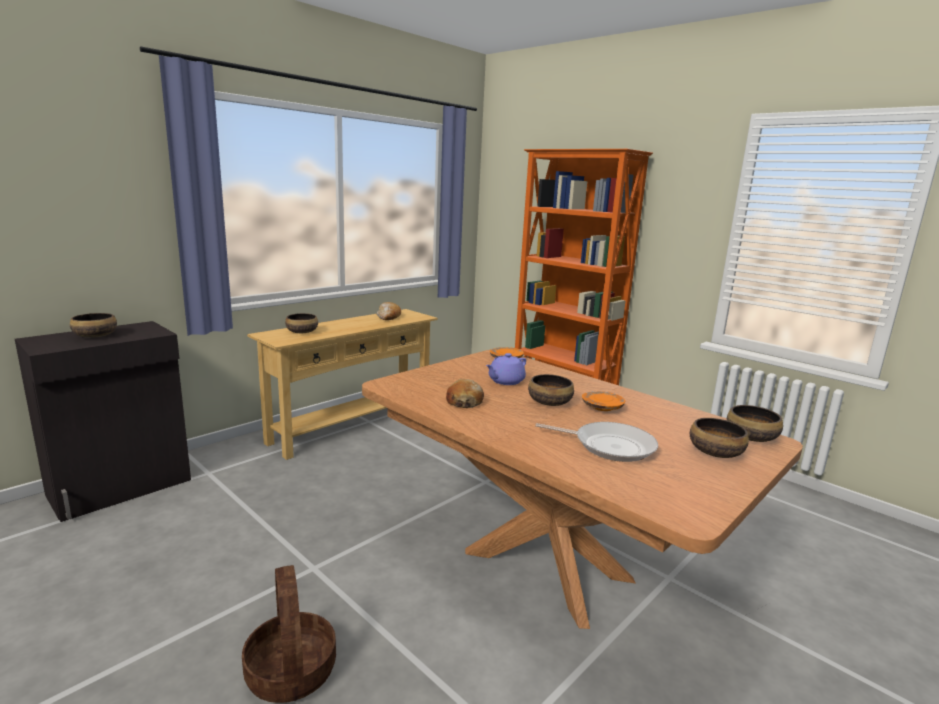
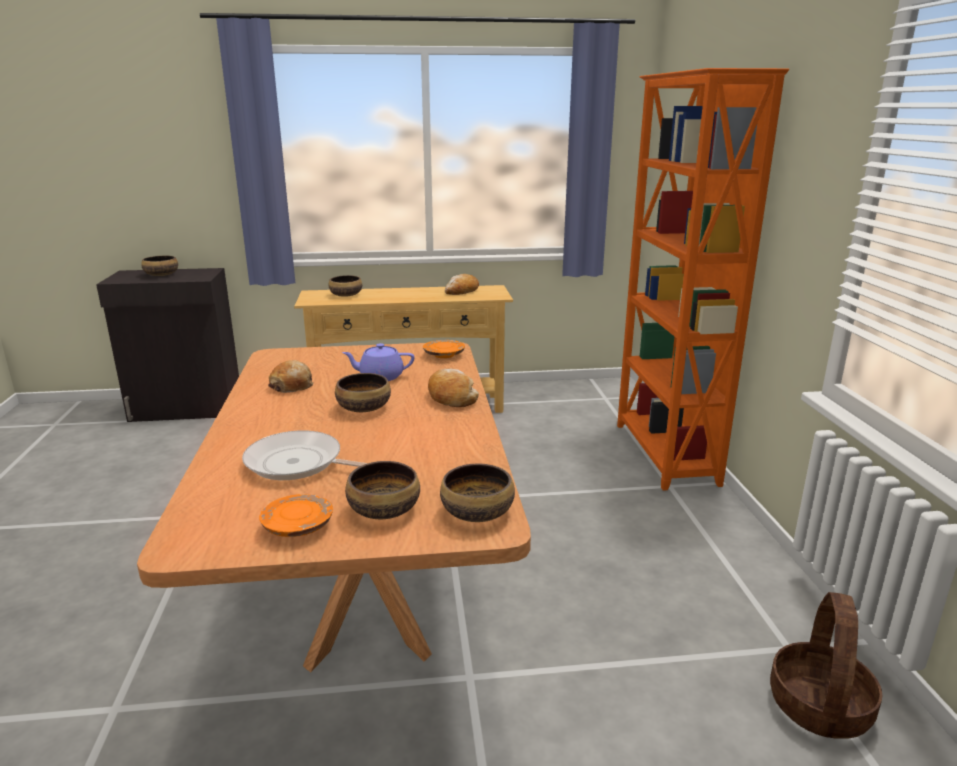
camera: 40 degrees right, 5 degrees up
basket [242,565,336,703] -> basket moved to [770,592,883,739]
frying pan [535,422,658,462] -> frying pan turned 135 degrees clockwise [242,430,367,480]
orange plate [582,391,625,411] -> orange plate moved to [259,494,333,537]
none -> bread [428,369,479,407]

